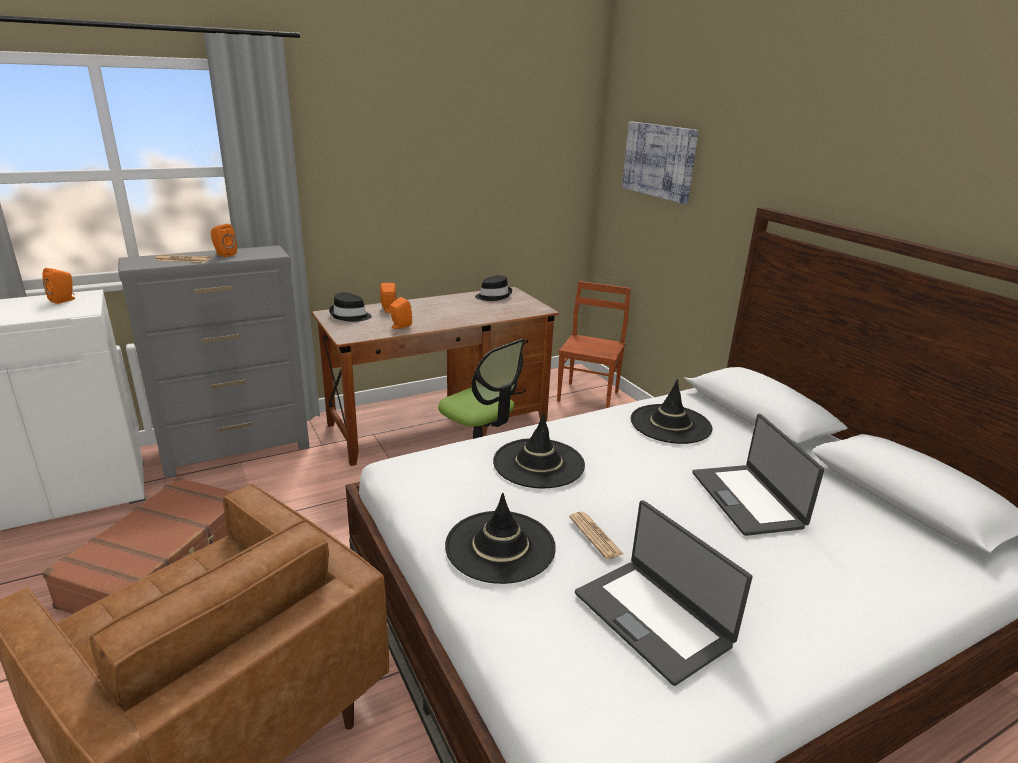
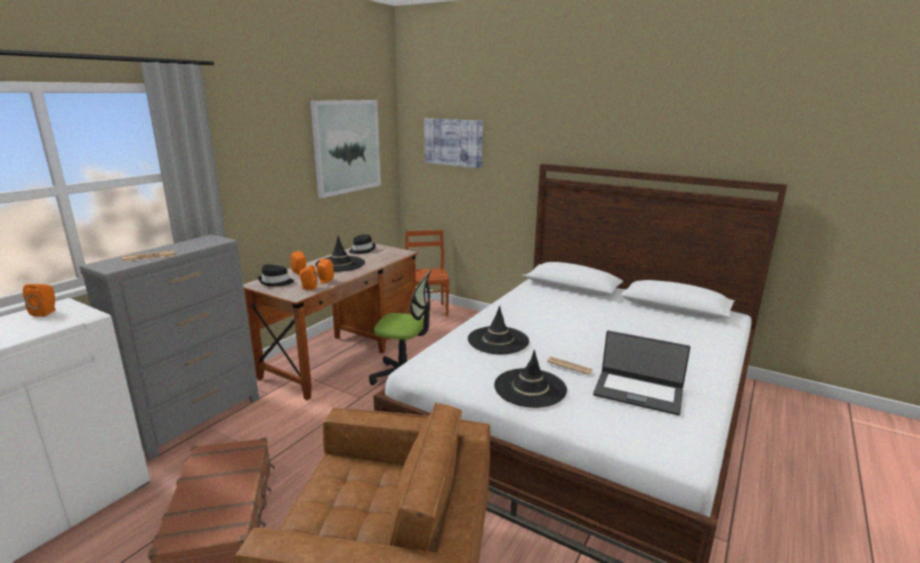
camera: 30 degrees left, 5 degrees down
orange speaker [211,224,237,257] -> orange speaker moved to [299,265,317,290]
black hat [631,379,712,444] -> black hat moved to [315,236,365,272]
laptop [692,414,824,536] -> none
none -> picture [310,100,381,198]

